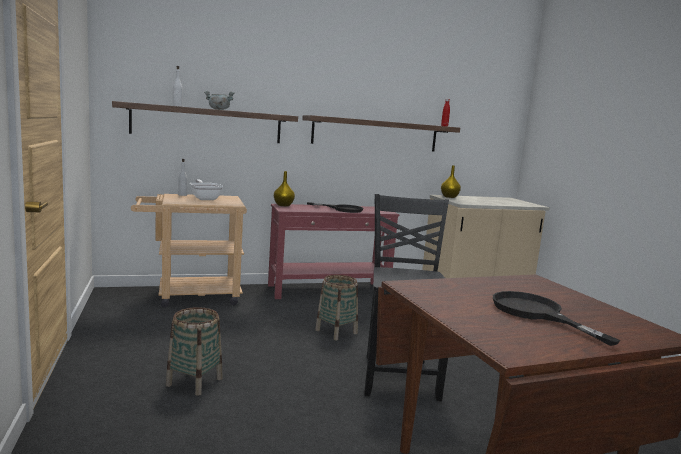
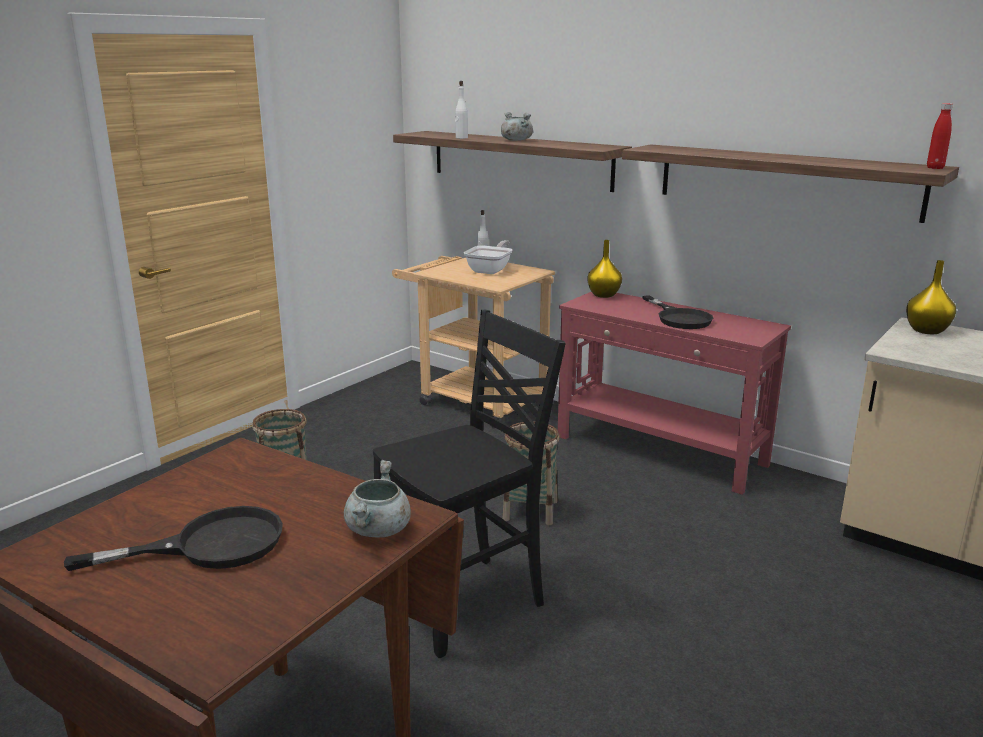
camera: 55 degrees right, 10 degrees up
black frying pan [493,291,621,346] -> black frying pan turned 45 degrees clockwise [64,506,283,571]
none -> grey cooking pot [344,460,411,538]

